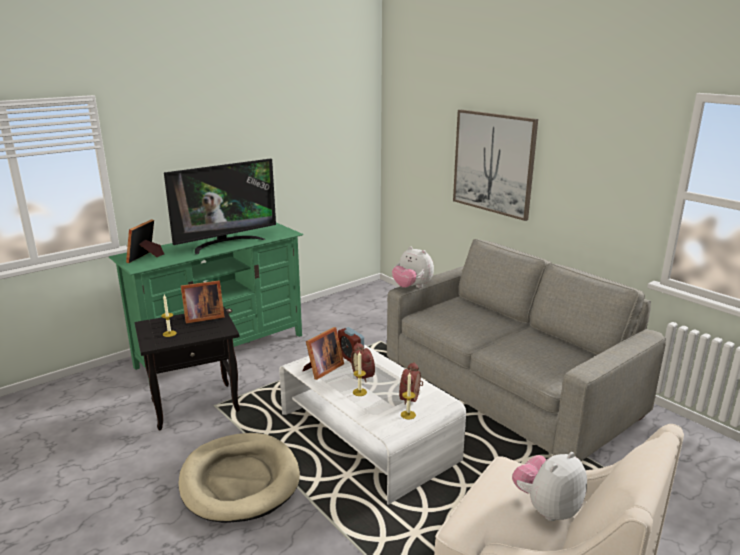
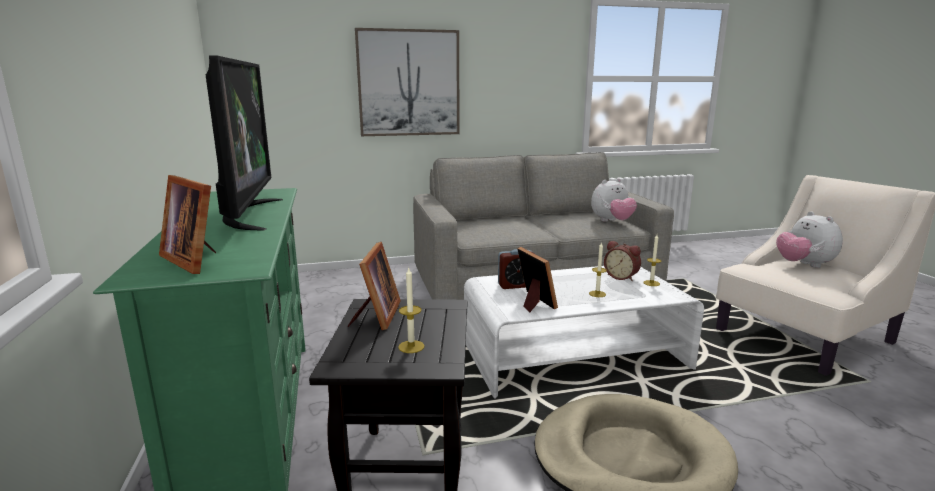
camera: 65 degrees left, 5 degrees down
alarm clock [351,342,375,382] -> none
plush toy [392,246,434,288] -> plush toy moved to [591,178,637,222]

